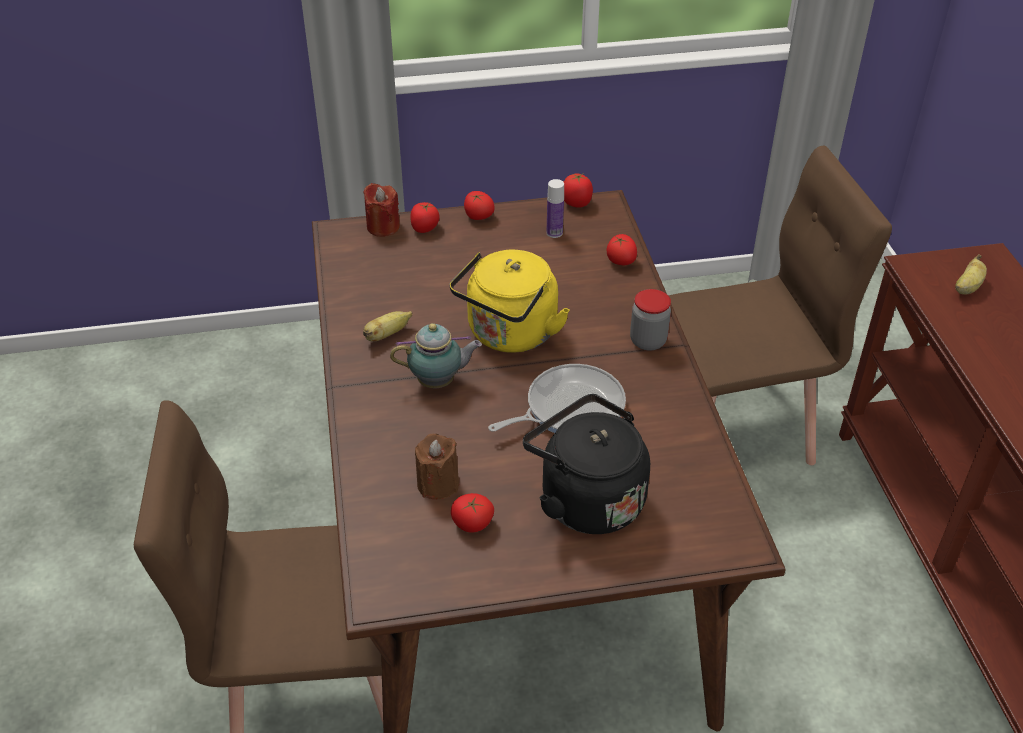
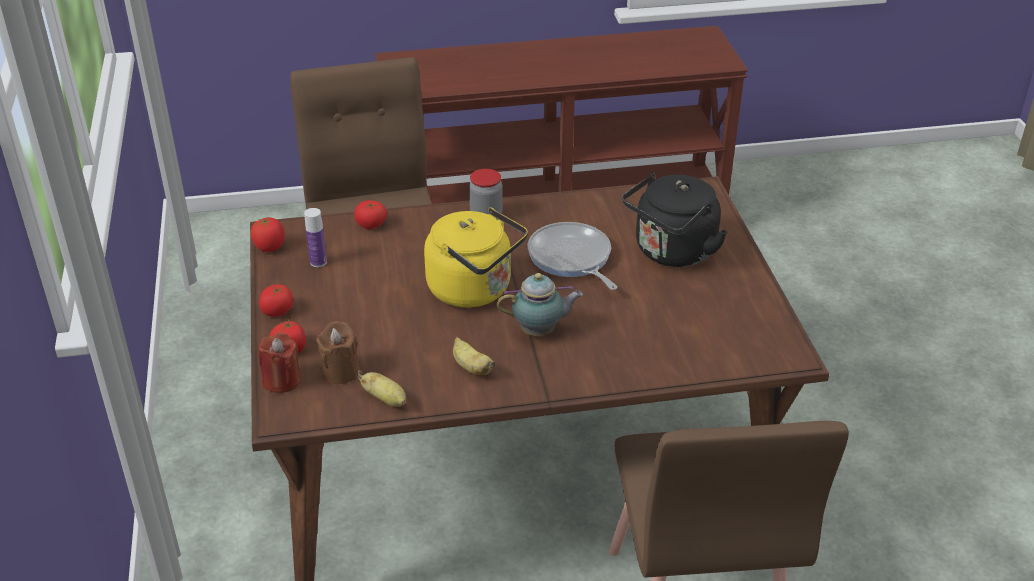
camera: 90 degrees left, 5 degrees down
teapot [390,323,482,388] -> teapot turned 90 degrees clockwise [497,273,583,336]
brown candle [415,434,459,499] -> brown candle moved to [316,321,360,384]
tomato [451,493,494,533] -> none
banana [955,254,987,295] -> banana moved to [357,370,406,407]

